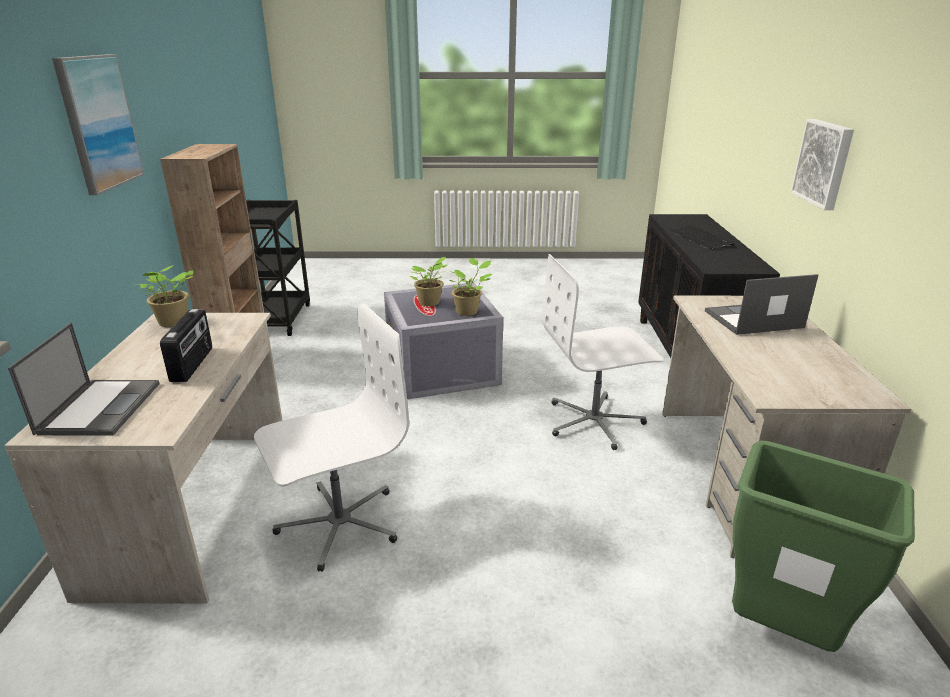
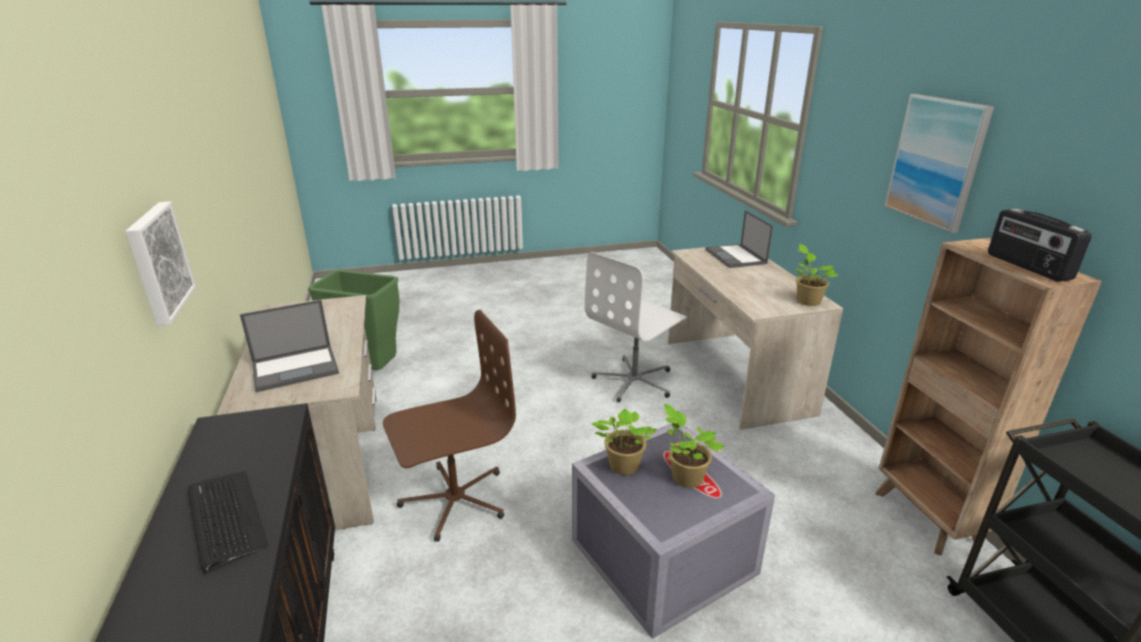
camera: 165 degrees right, 0 degrees up
radio [160,309,212,382] -> radio moved to [988,209,1092,282]
white office chair [542,254,664,450] -> brown office chair [383,310,516,542]

